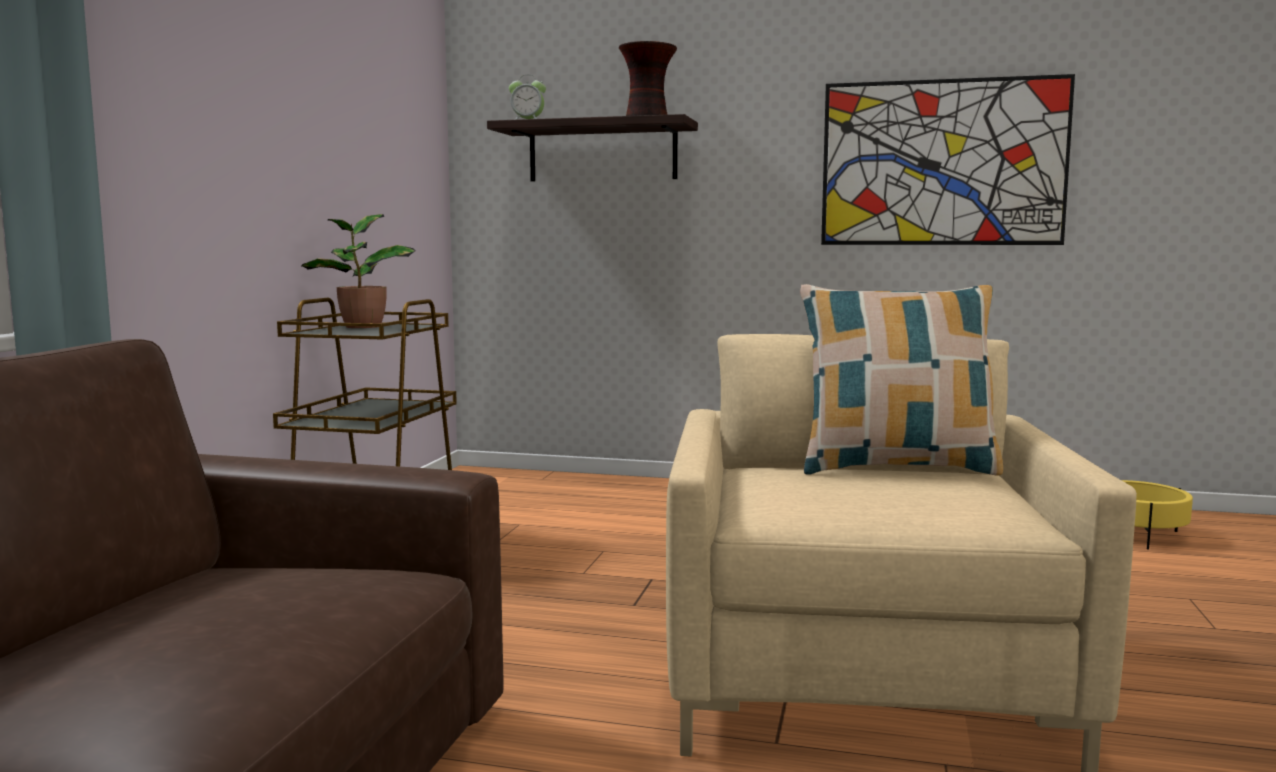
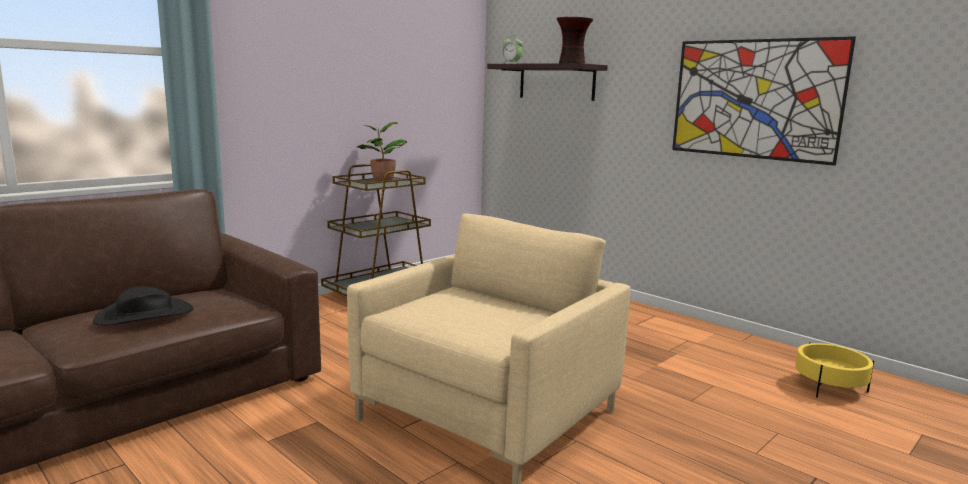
camera: 30 degrees right, 5 degrees up
pillow [800,284,1003,476] -> none
none -> black hat [93,286,194,326]

